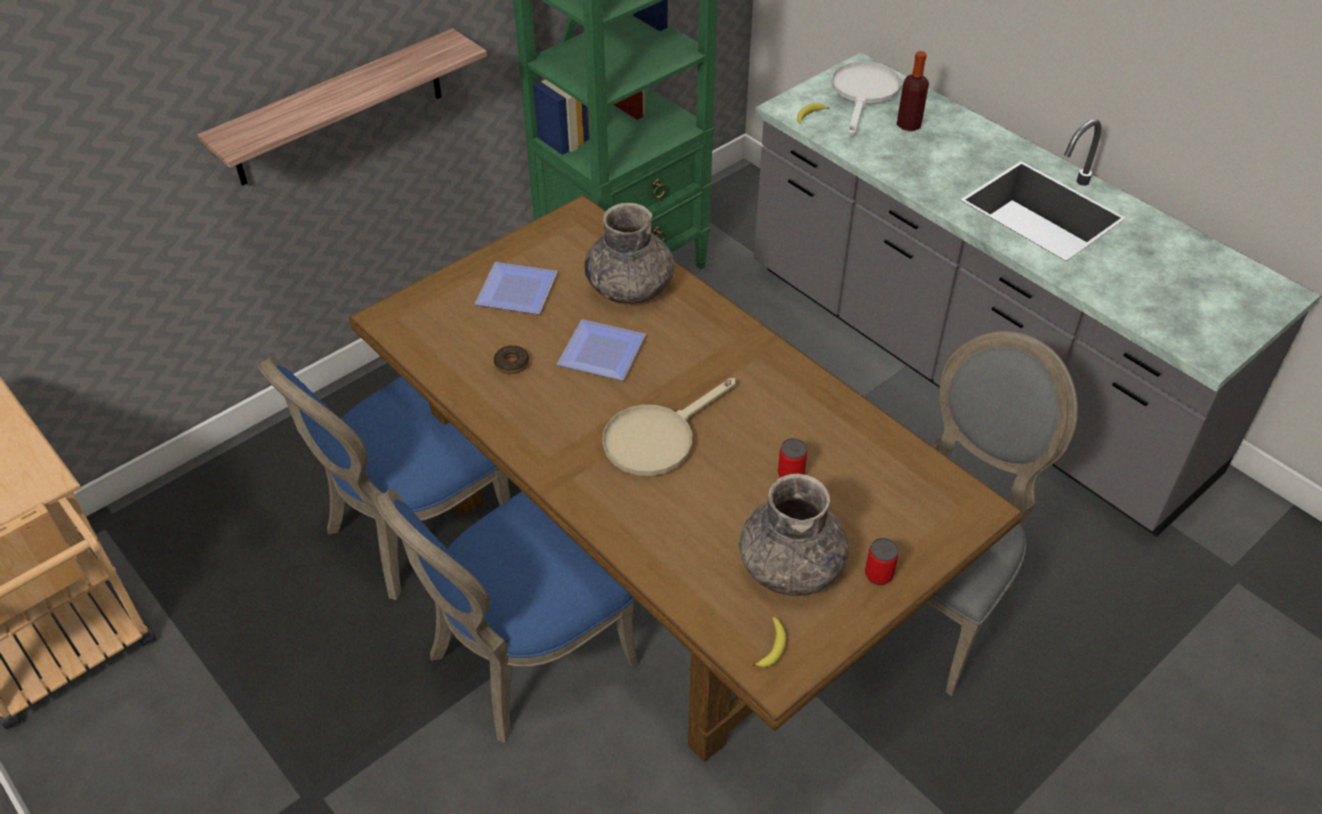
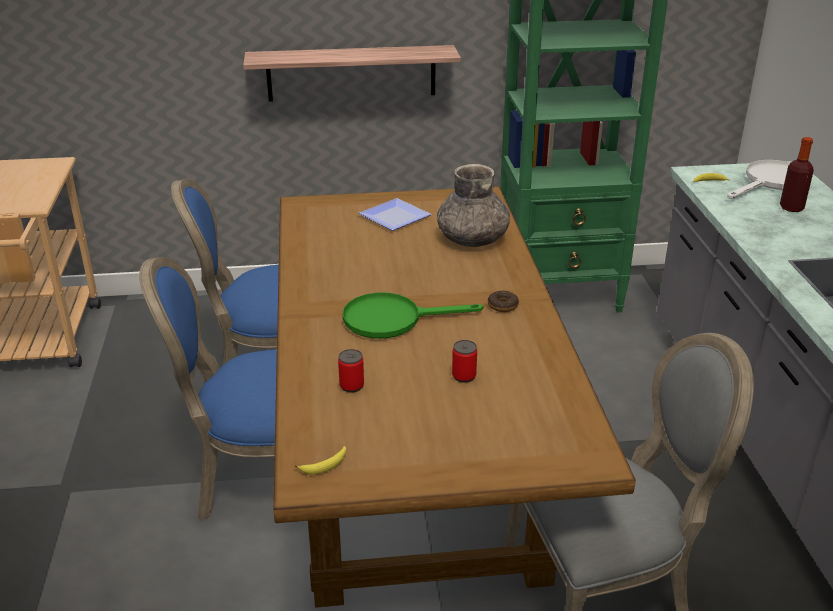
camera: 35 degrees right, 15 degrees down
donut [494,345,529,374] -> donut moved to [488,291,519,312]
plate [557,319,646,381] -> none
beige frying pan [602,378,736,476] -> green frying pan [343,292,483,339]
grey vase [739,474,849,596] -> none
can [865,538,899,585] -> can moved to [338,349,364,392]

